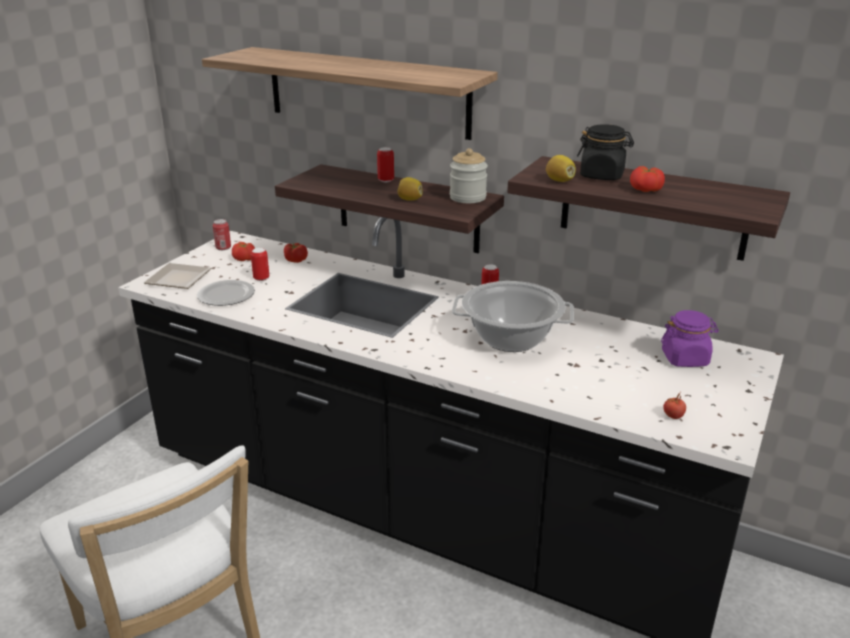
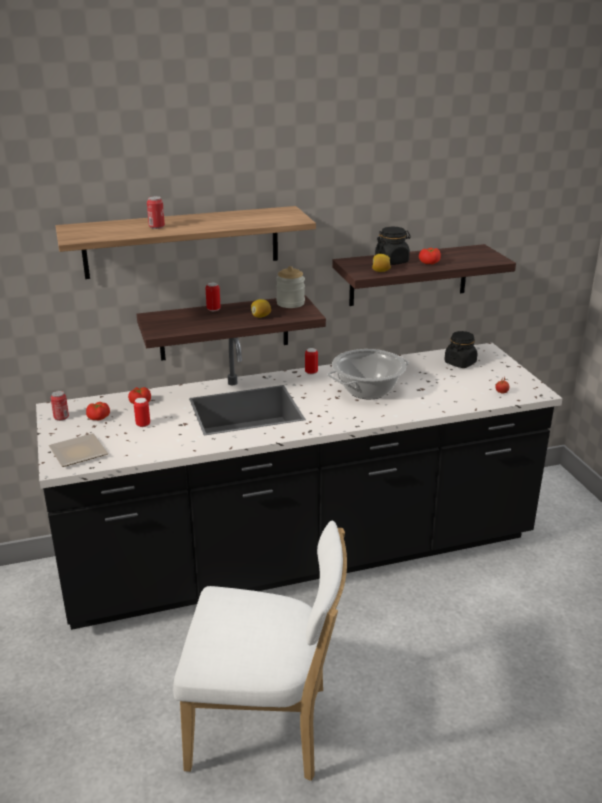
camera: 45 degrees left, 0 degrees up
plate [197,280,255,306] -> none
purple jar [661,310,719,367] -> black jar [444,331,478,368]
none -> can [147,196,165,229]

